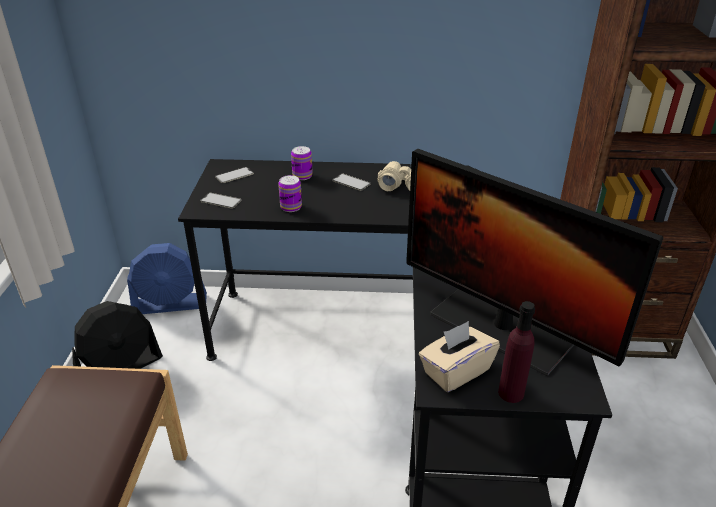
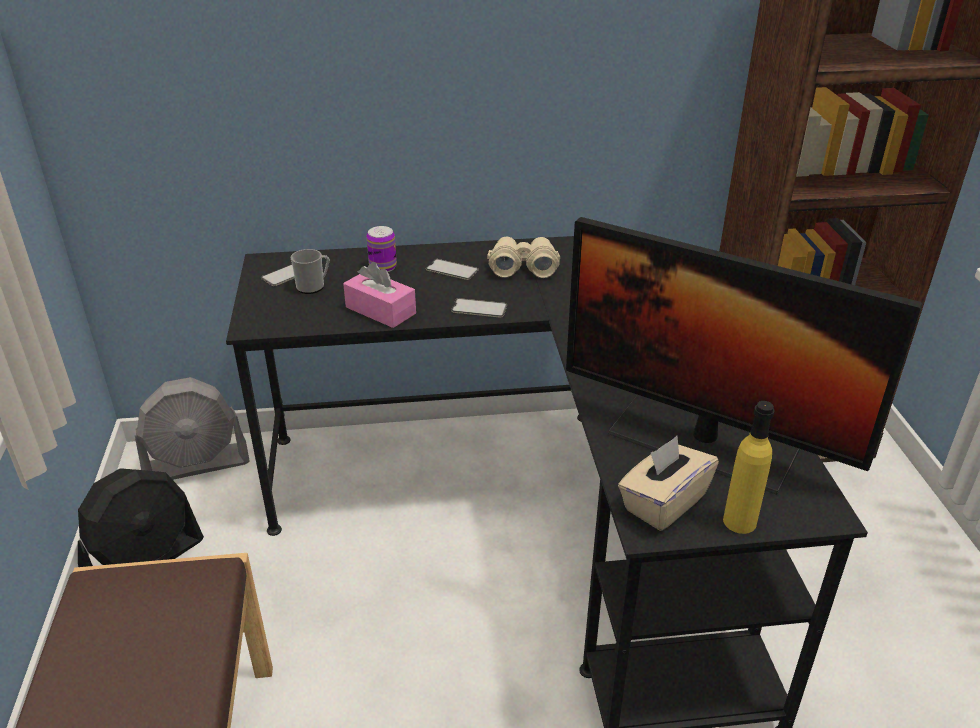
camera: 10 degrees left, 0 degrees up
blue fan [127,243,207,314] -> grey fan [135,377,249,480]
phone [200,193,242,209] -> phone moved to [451,298,507,318]
can [278,175,302,212] -> pink tissue box [343,262,416,328]
purple bottle [498,301,535,403] -> yellow bottle [723,401,775,534]
none -> mug [291,249,330,294]

